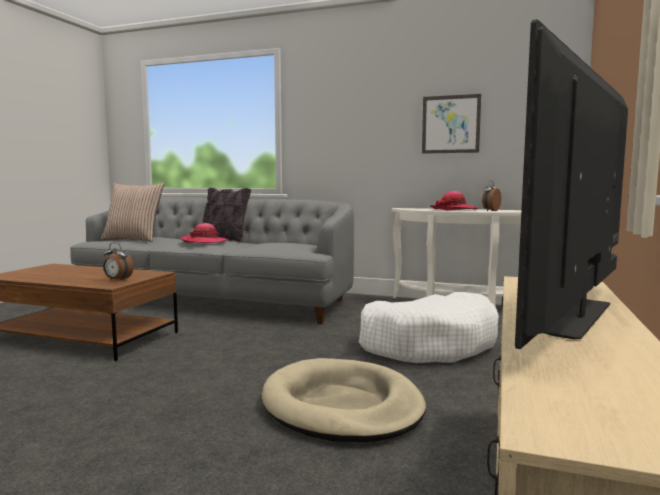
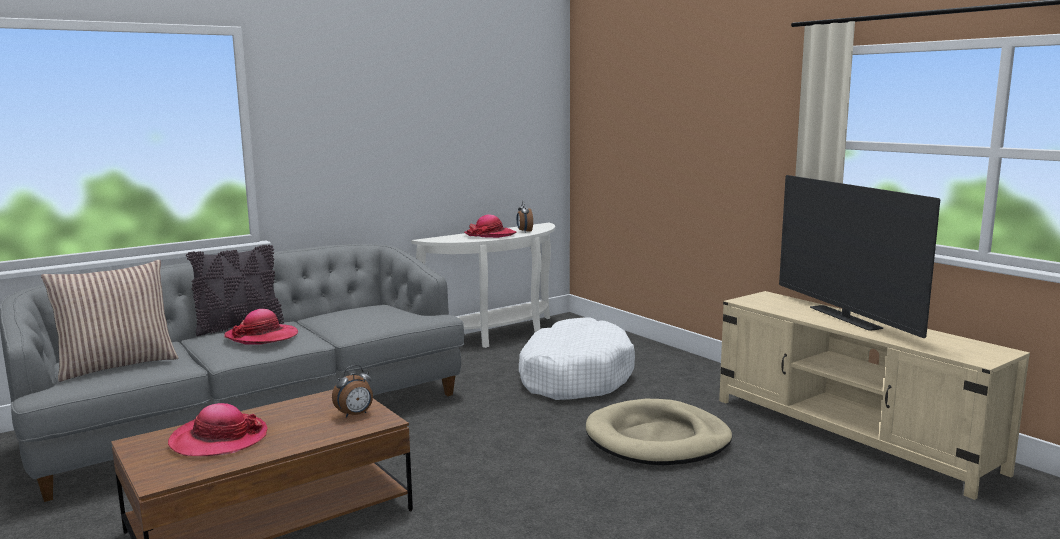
camera: 55 degrees left, 5 degrees up
picture [422,94,481,154] -> none
none -> hat [168,403,268,456]

